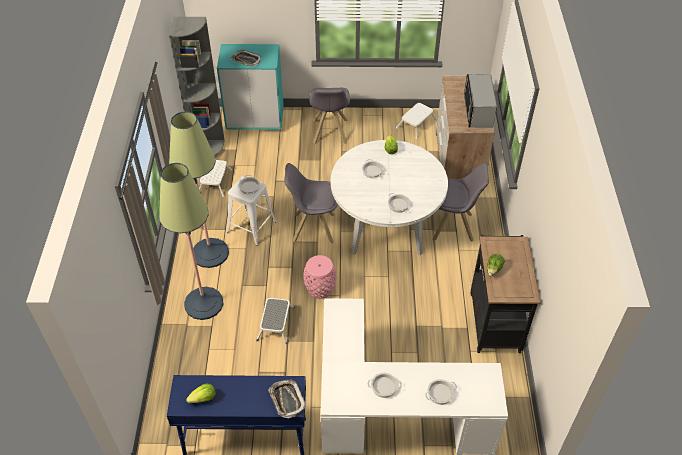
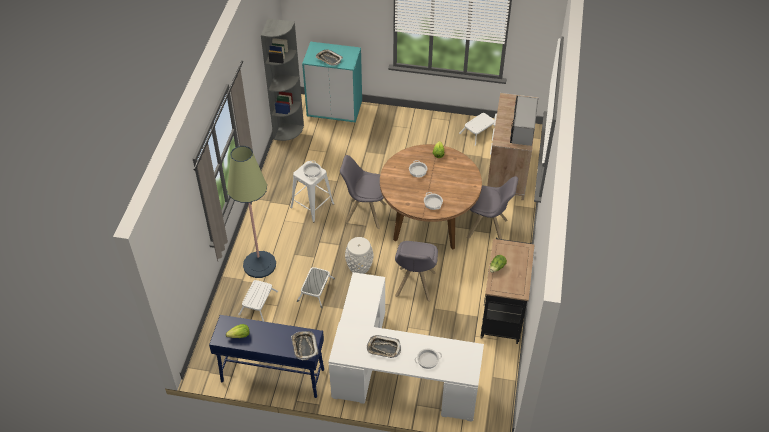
camera: 10 degrees right, 0 degrees up
floor lamp [169,111,229,268] -> none
white step ladder [199,160,233,197] -> white step ladder moved to [238,280,278,321]
pink stool [303,255,336,299] -> white stool [345,237,373,274]
grey chair [309,88,350,144] -> grey chair moved to [395,241,438,302]
white dining table [331,140,448,255] -> brown dining table [380,144,482,250]
cooking pot [367,373,402,398] -> tray [367,335,401,358]

